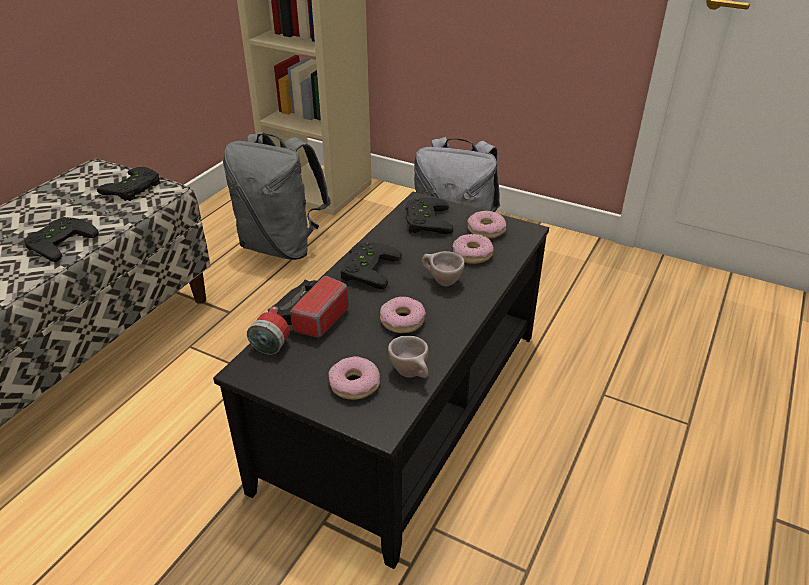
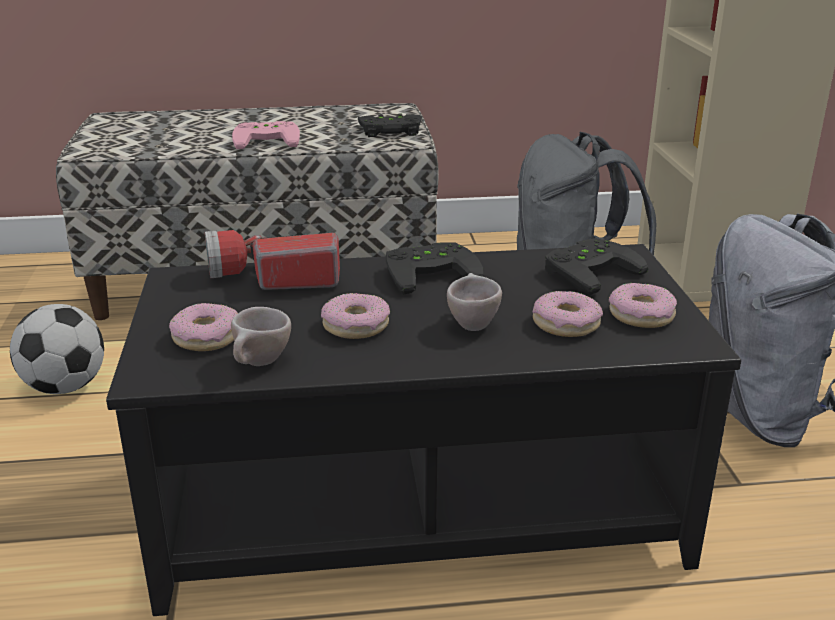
camera: 55 degrees right, 10 degrees down
black game controller [23,217,99,262] -> pink game controller [232,121,300,149]
none -> football [10,304,104,394]

